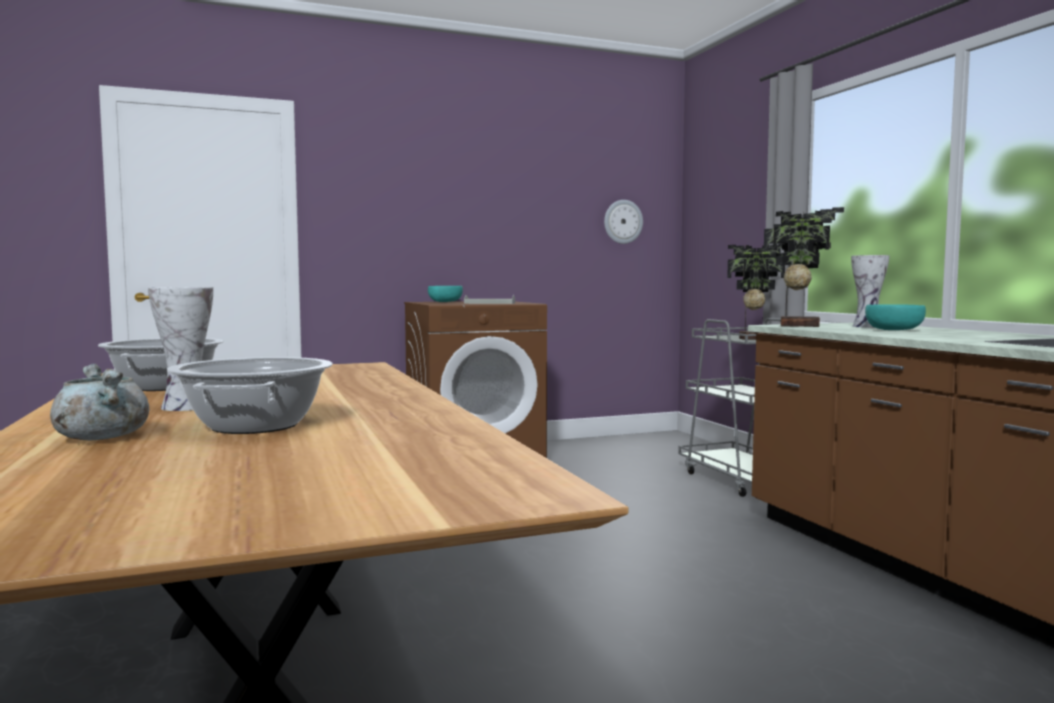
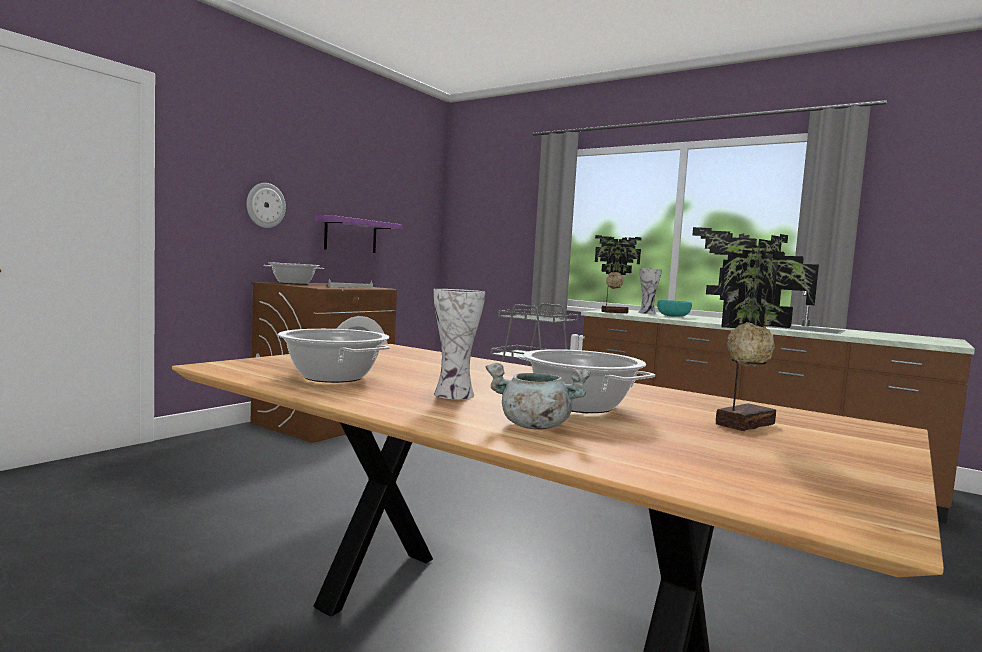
camera: 35 degrees left, 0 degrees up
turquoise bowl [428,286,463,302] -> cooking pot [263,262,324,284]
wall clock [604,200,643,244] -> wall clock moved to [247,183,286,228]
potted plant [727,244,785,340] -> potted plant moved to [692,227,819,431]
none -> purple shelf [315,216,403,253]

